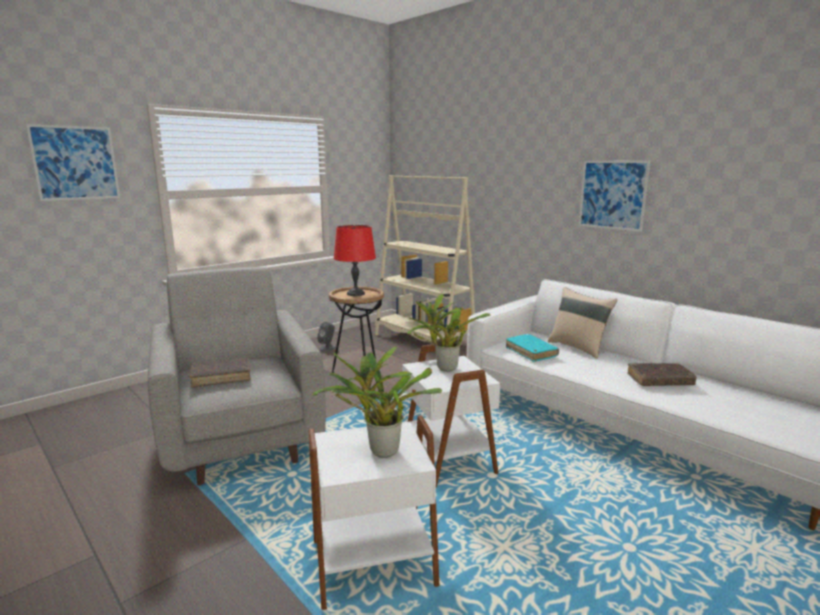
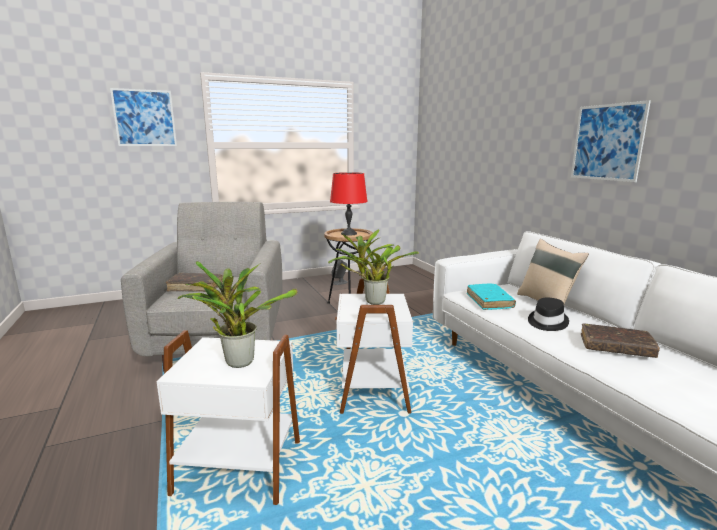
camera: 20 degrees right, 0 degrees up
beige bookcase [375,175,475,342] -> none
none -> black hat [528,298,569,331]

